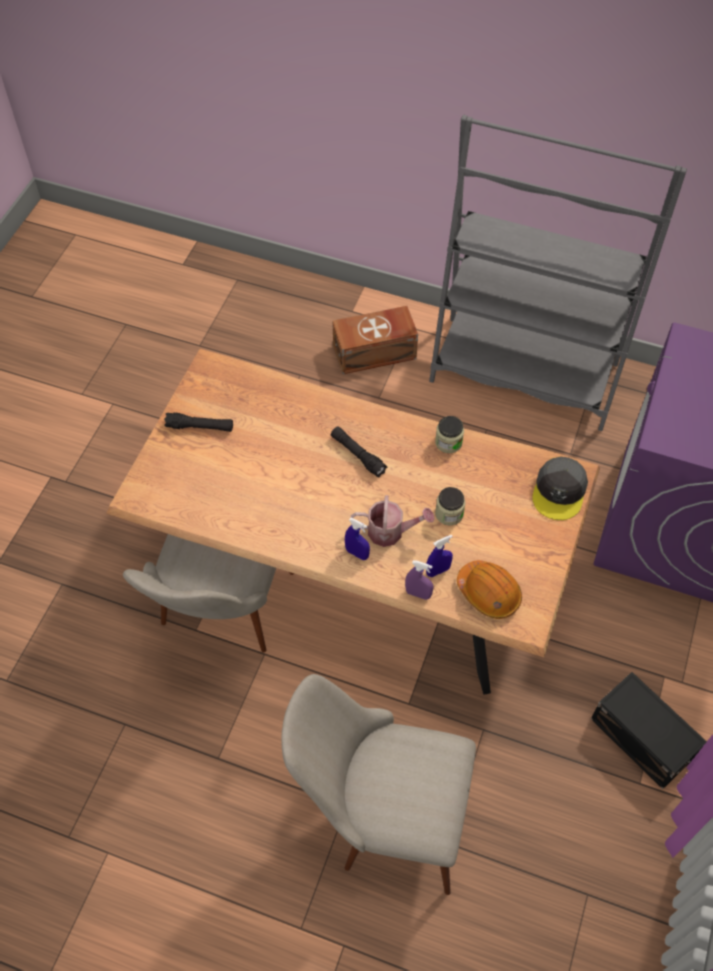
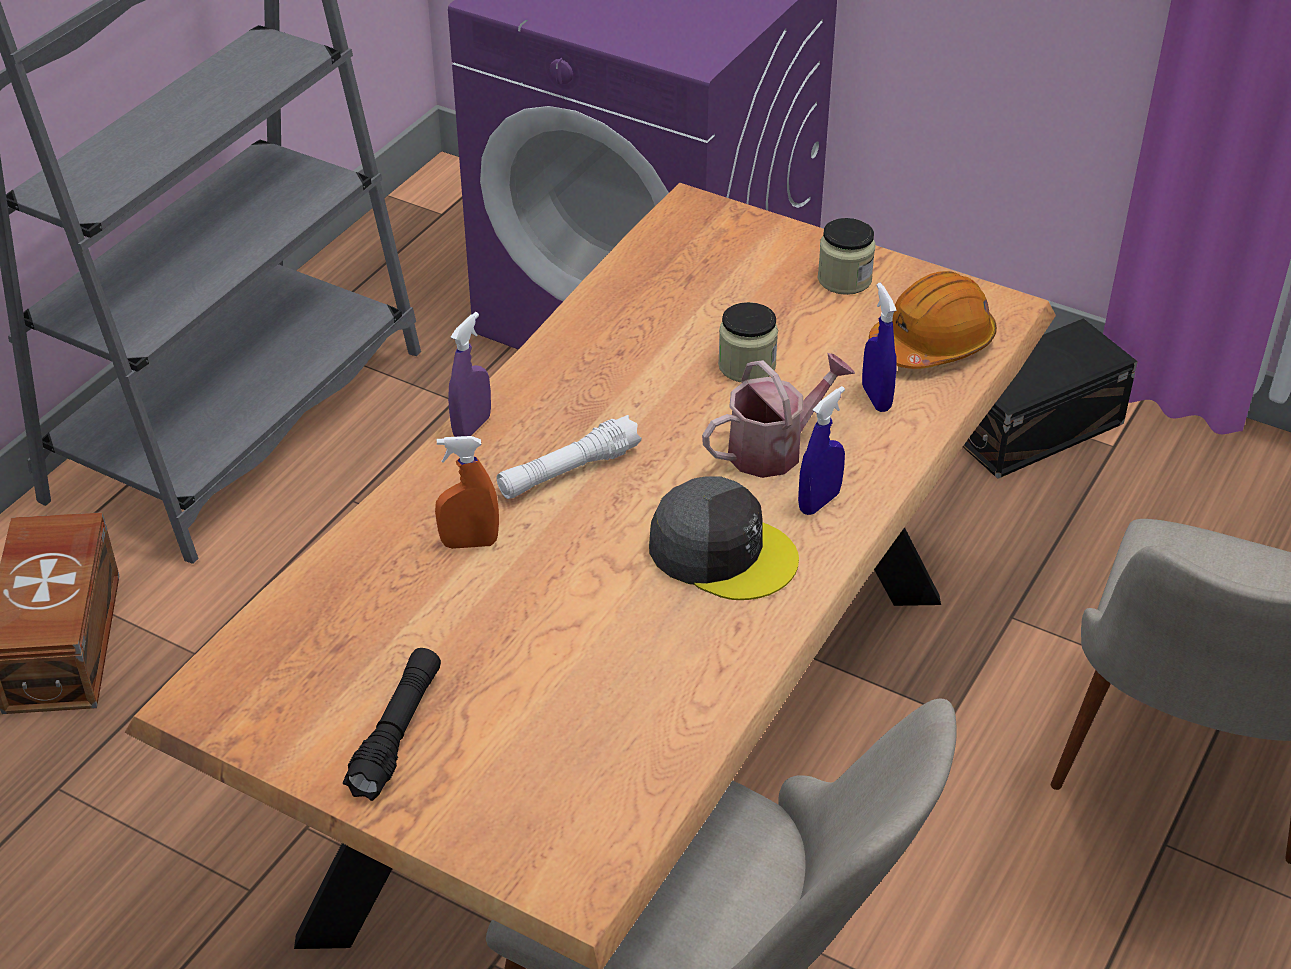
camera: 80 degrees left, 15 degrees down
black flashlight [331,427,388,477] -> white flashlight [497,415,642,499]
watering can [351,495,435,547] -> watering can turned 45 degrees clockwise [702,353,855,478]
purple spray bottle [405,560,433,600] -> purple spray bottle moved to [448,312,491,437]
jar [435,416,464,453] -> jar moved to [818,218,876,295]
grey cap [532,456,588,520] -> grey cap moved to [649,476,799,600]
none -> orange spray bottle [435,436,499,549]

